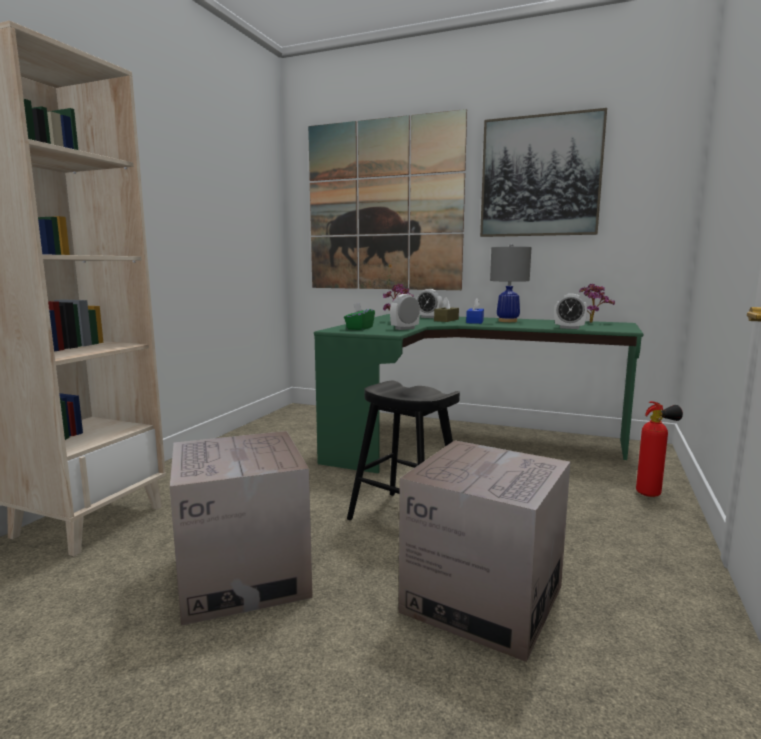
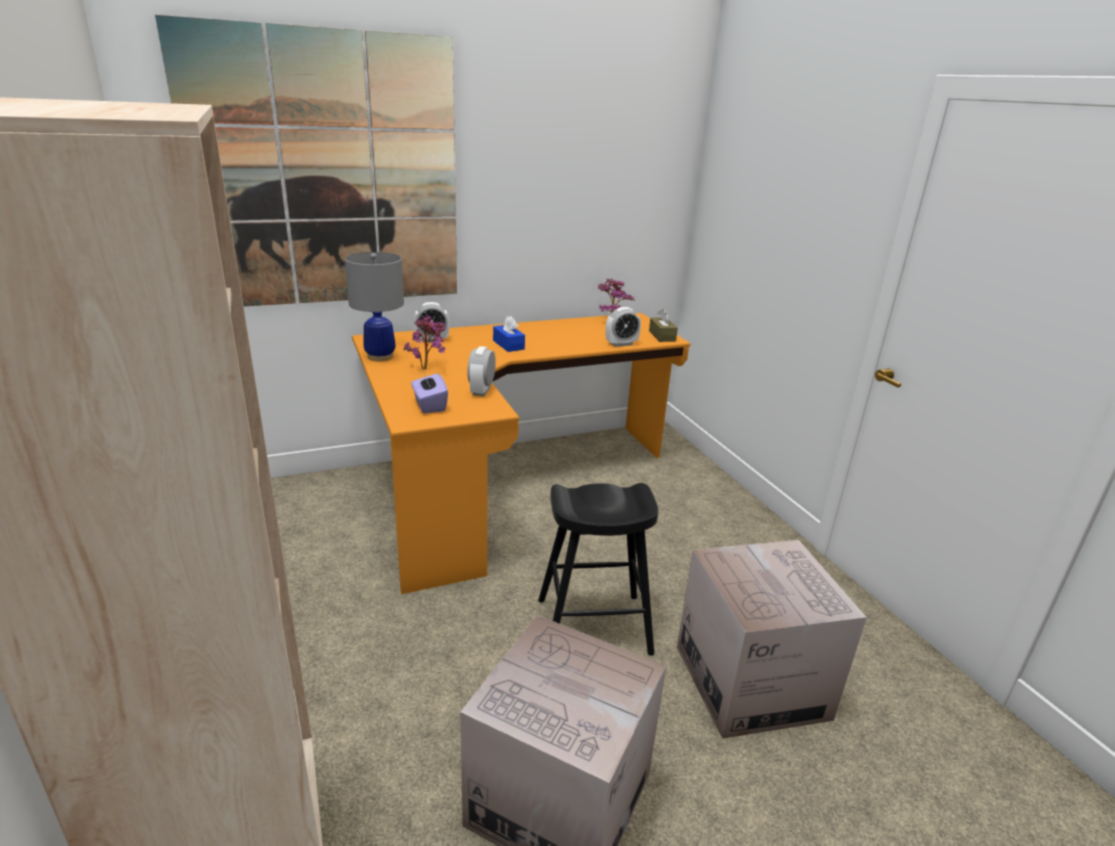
camera: 45 degrees left, 15 degrees up
green desk [314,314,643,473] -> orange desk [352,313,690,594]
green tissue box [344,303,375,330] -> purple tissue box [411,371,448,413]
brown tissue box [434,297,459,322] -> brown tissue box moved to [649,309,678,342]
picture [480,108,607,237] -> none
grey table lamp [490,244,531,322] -> grey table lamp moved to [345,252,404,362]
fire extinguisher [636,401,683,497] -> none

